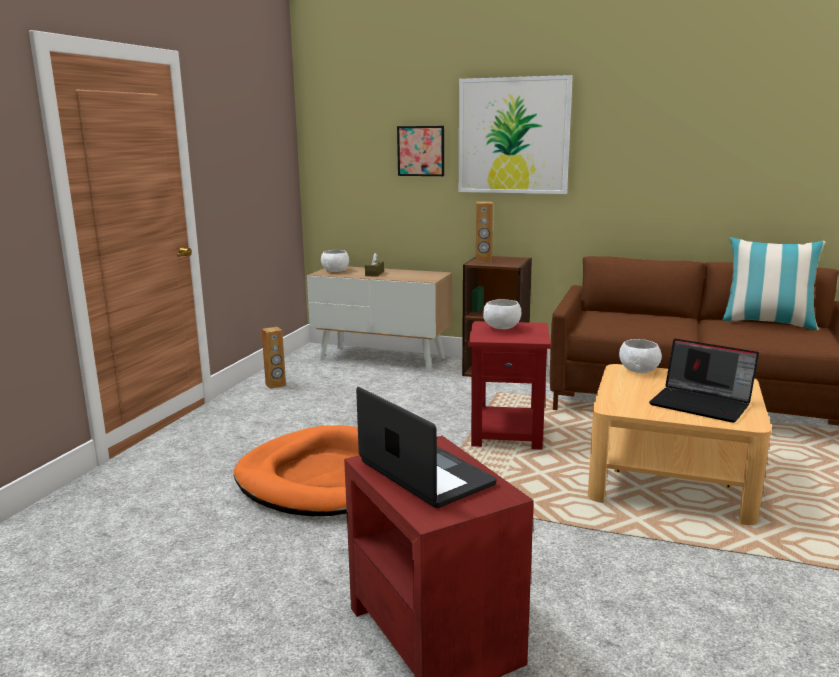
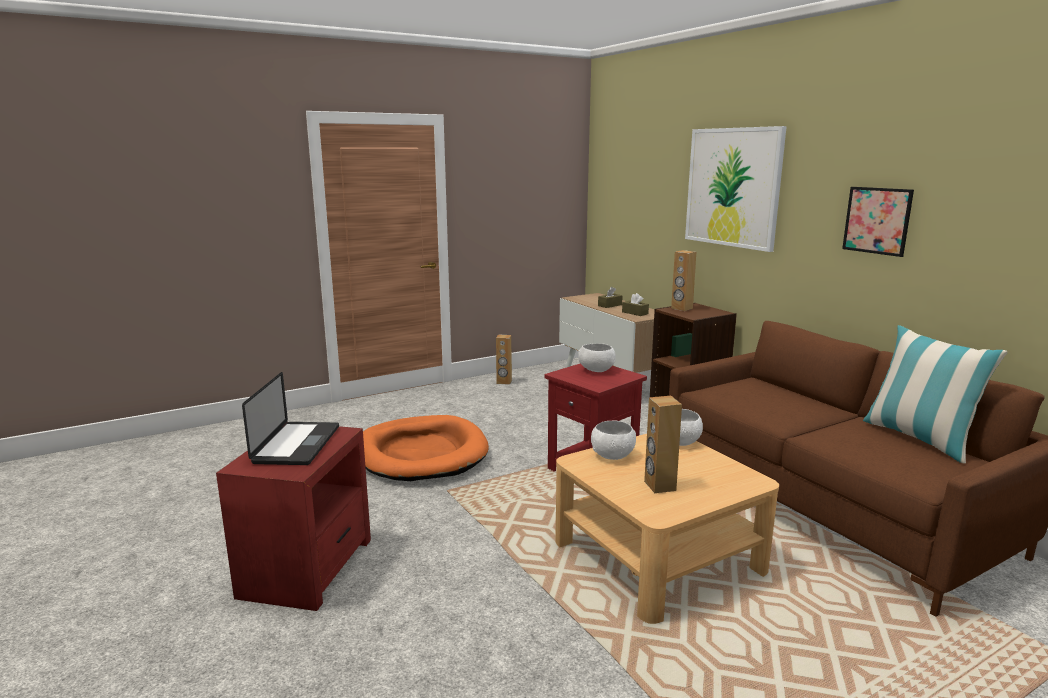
camera: 40 degrees right, 0 degrees up
white bowl [321,250,349,272] -> white bowl moved to [591,421,636,460]
picture [397,126,444,176] -> picture moved to [842,187,914,257]
laptop [649,339,759,423] -> brown speaker [644,396,682,493]
none -> brown tissue box [622,293,649,316]

